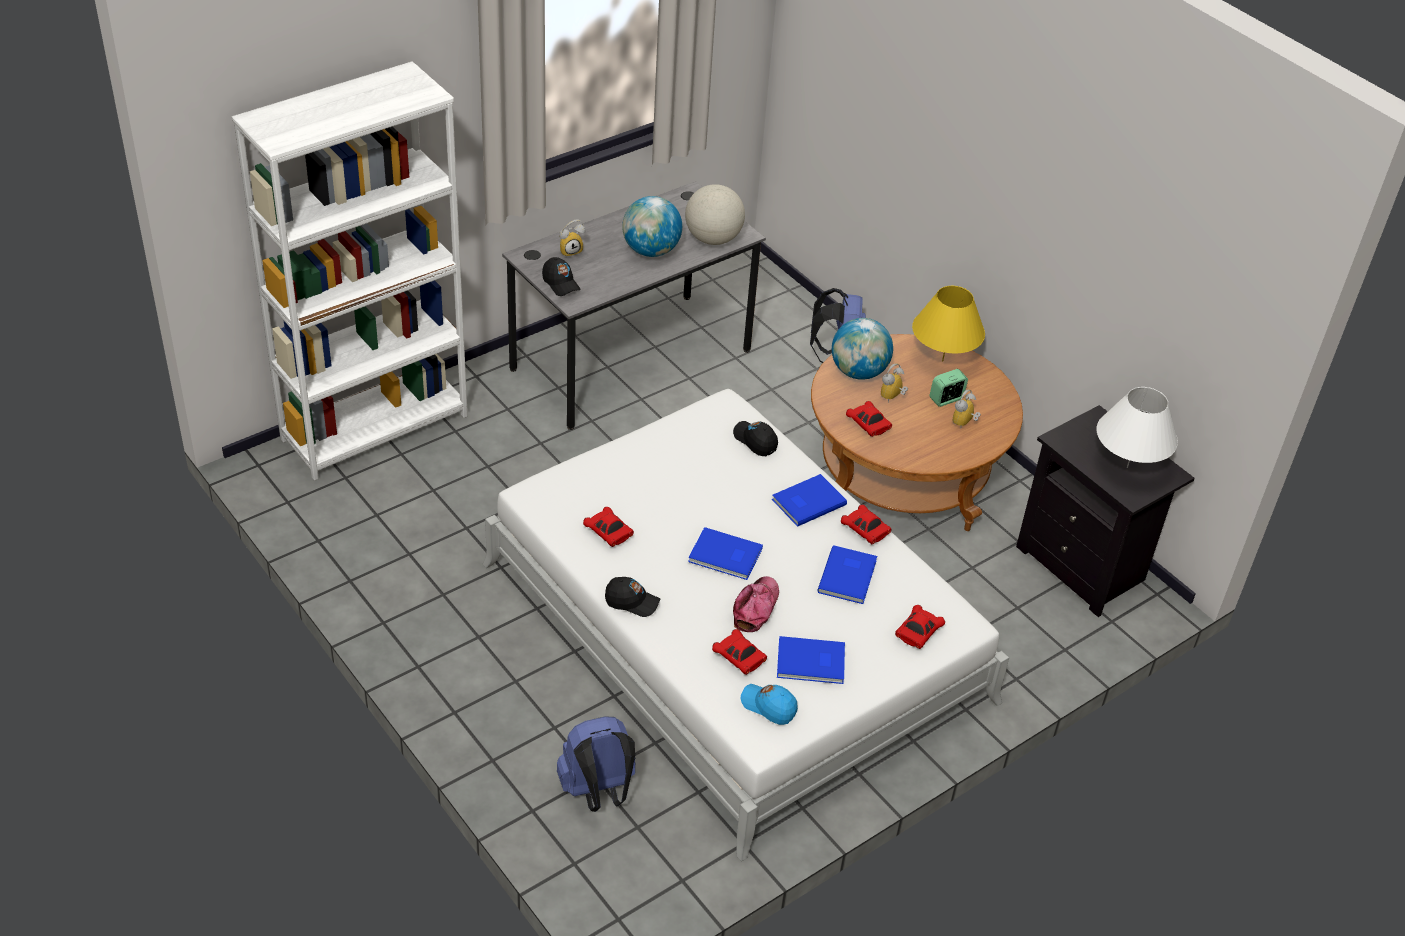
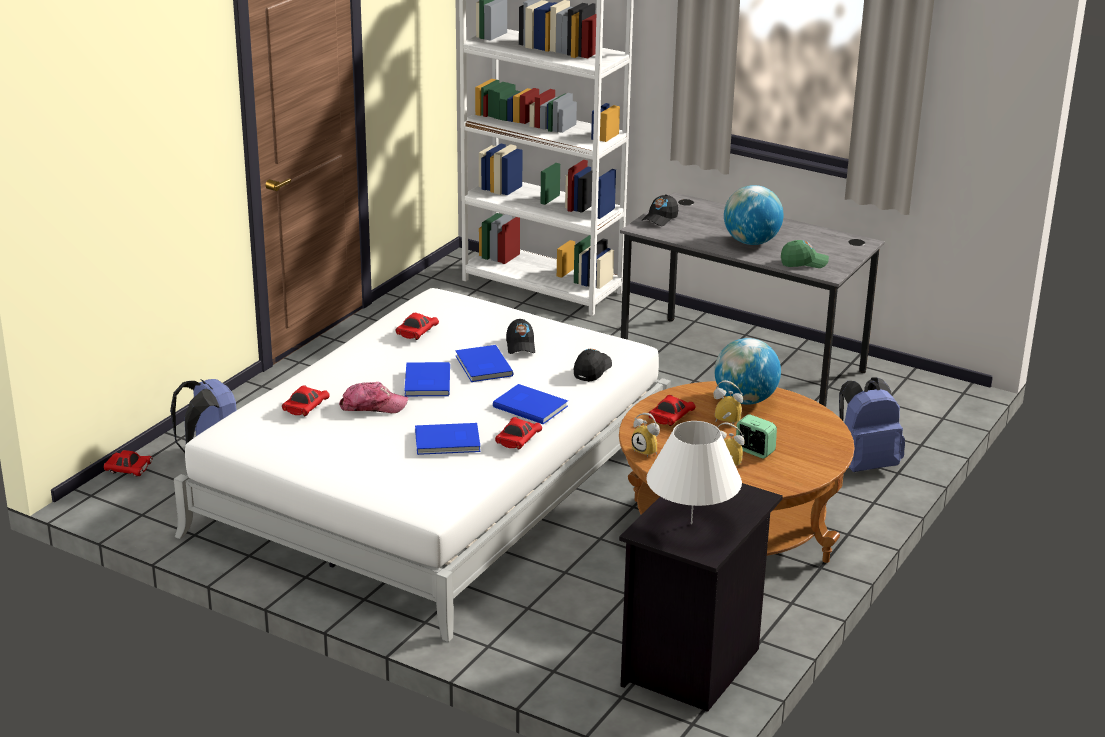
camera: 70 degrees right, 15 degrees down
alarm clock [559,219,586,256] -> alarm clock moved to [631,413,660,457]
black cap [605,577,660,617] -> black cap moved to [506,319,535,354]
globe [685,184,745,245] -> green cap [781,240,829,268]
blue cap [741,684,798,725] -> none
blue book [777,636,845,684] -> blue book moved to [455,345,514,382]
red toy car [895,605,945,649] -> red toy car moved to [104,450,153,477]
yellow table lamp [912,286,985,361] -> none

